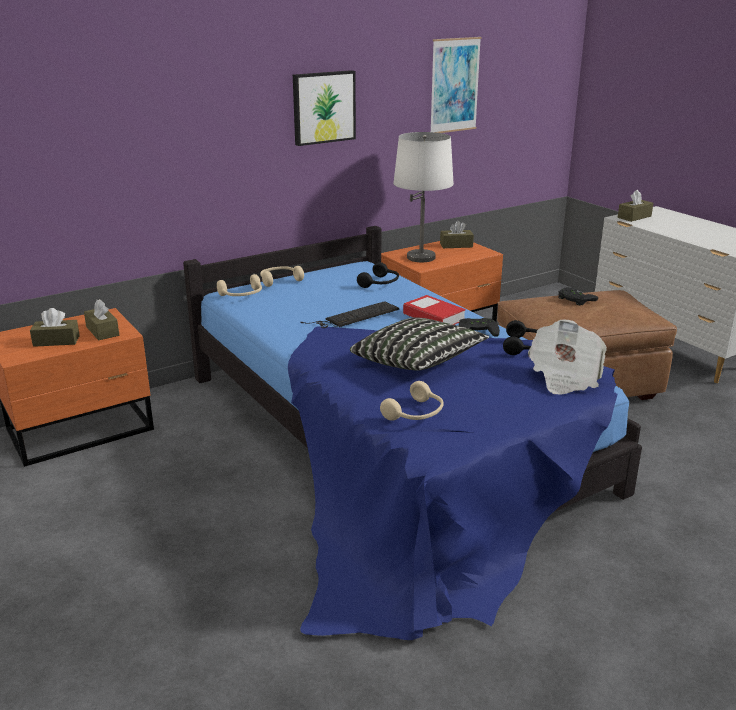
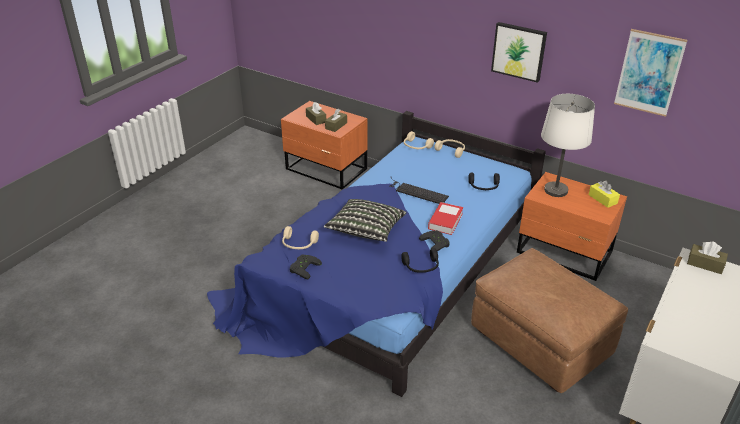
camera: 65 degrees right, 10 degrees up
brown tissue box [440,220,474,248] -> yellow tissue box [589,181,620,208]
newspaper [528,319,607,395] -> none
black game controller [558,287,598,306] -> black game controller moved to [290,254,322,279]

